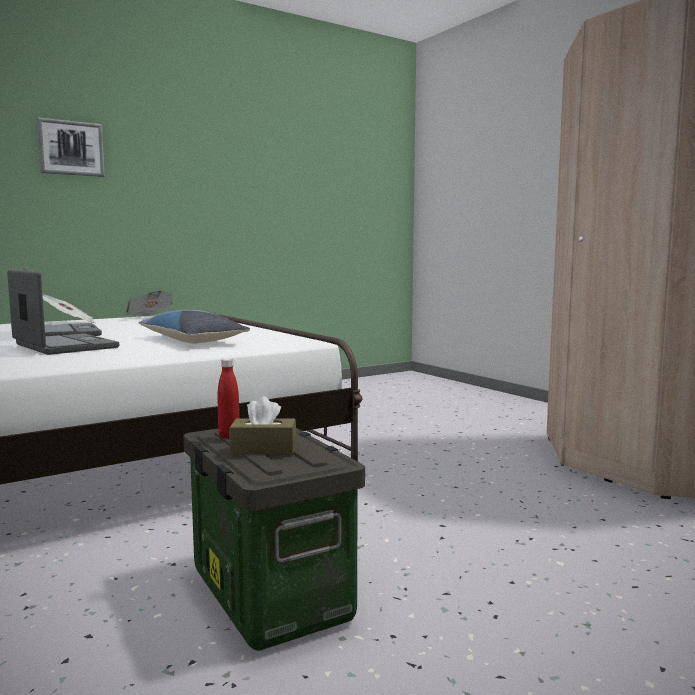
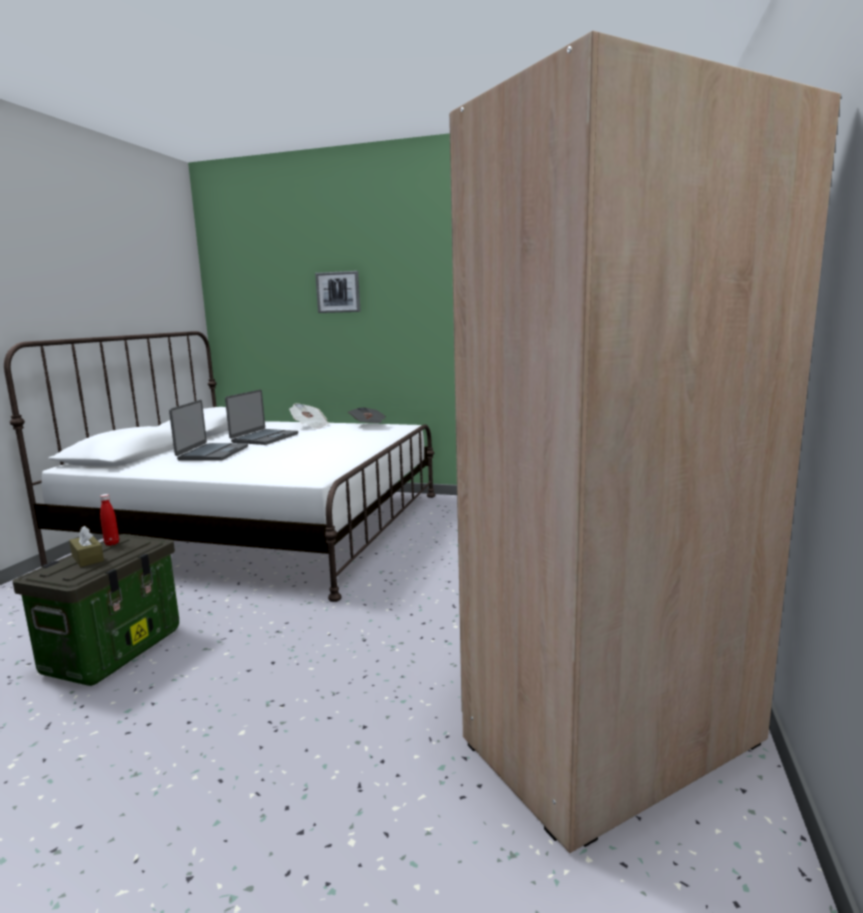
camera: 50 degrees right, 5 degrees up
pillow [138,310,250,344] -> none

